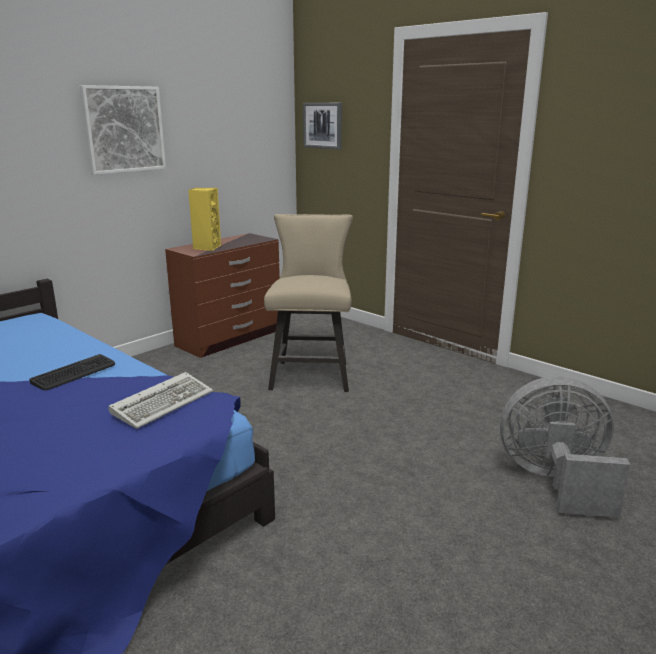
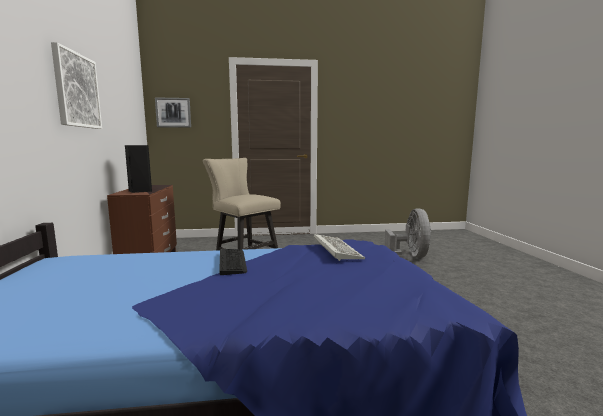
camera: 50 degrees left, 10 degrees down
yellow speaker [188,188,221,251] -> black speaker [125,145,152,193]
grey fan [500,376,631,518] -> grey fan turned 135 degrees clockwise [385,208,431,258]

